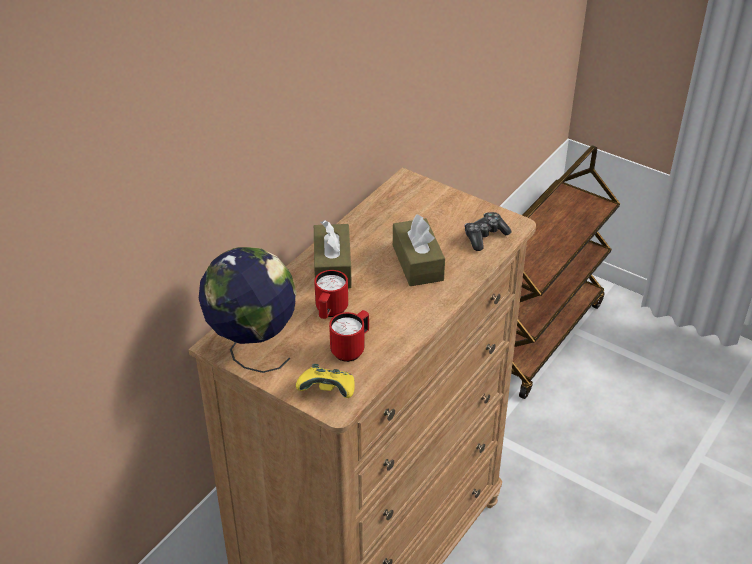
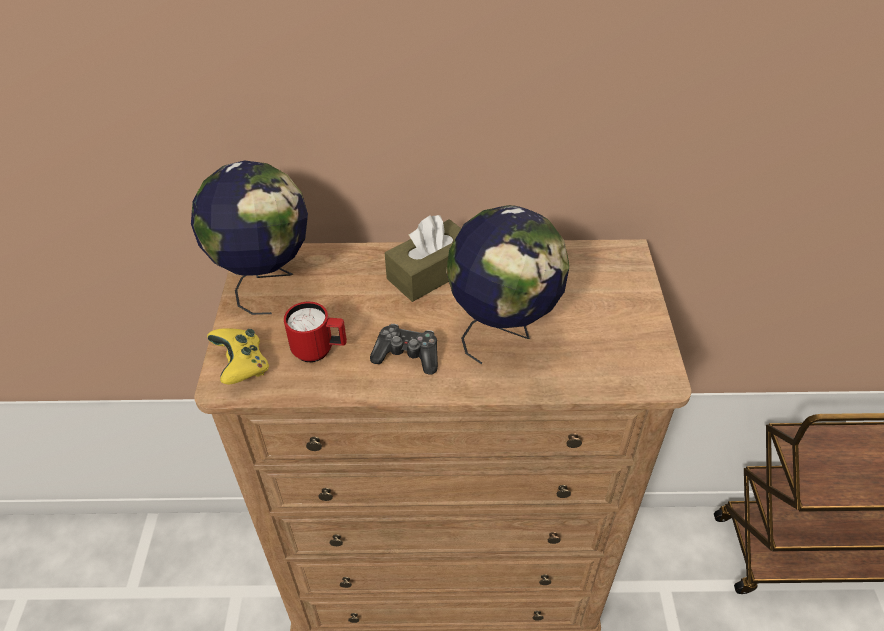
camera: 55 degrees right, 5 degrees up
red mug [314,270,348,319] -> none
brown tissue box [393,214,445,286] -> globe [446,205,569,364]
game controller [465,212,511,251] -> game controller moved to [370,324,438,375]

